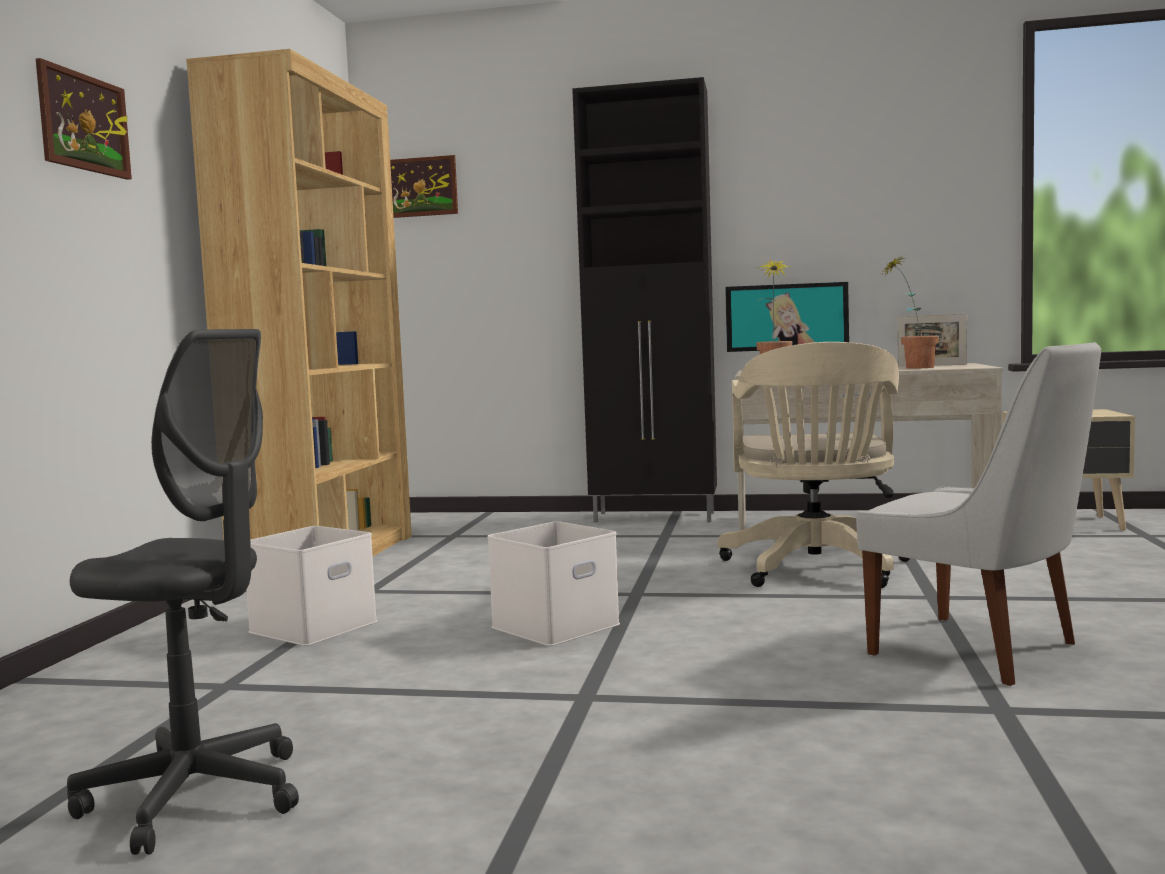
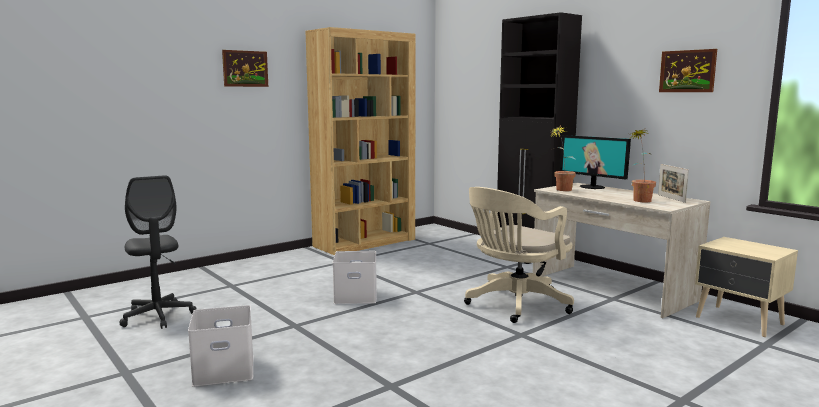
camera: 40 degrees right, 5 degrees up
white storage box [246,526,377,646] -> white storage box moved to [188,305,253,387]
picture [390,155,458,218] -> picture moved to [659,49,717,92]
white chair [856,342,1101,686] -> none

